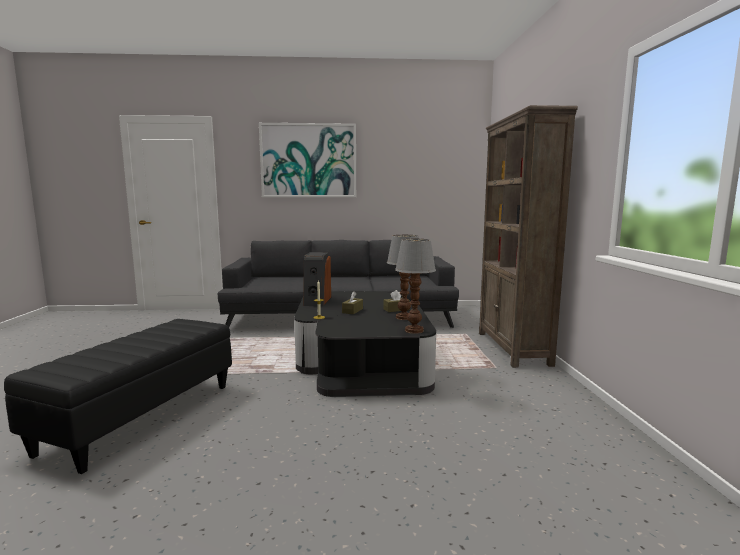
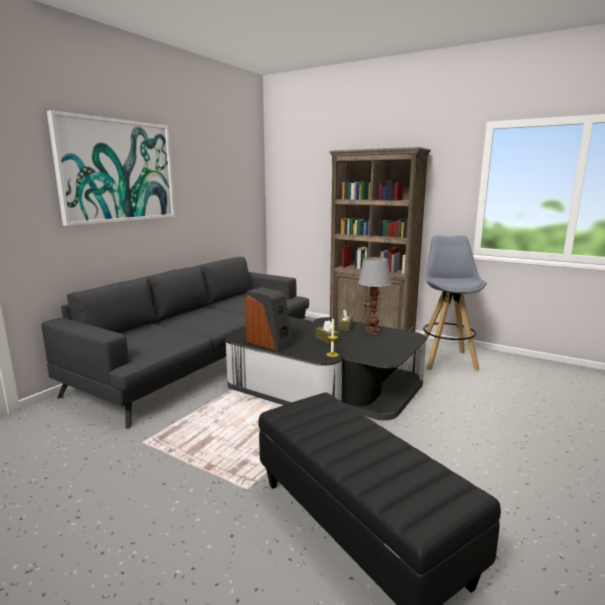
camera: 55 degrees left, 5 degrees up
table lamp [395,239,436,334] -> none
none -> grey stool [423,235,487,371]

